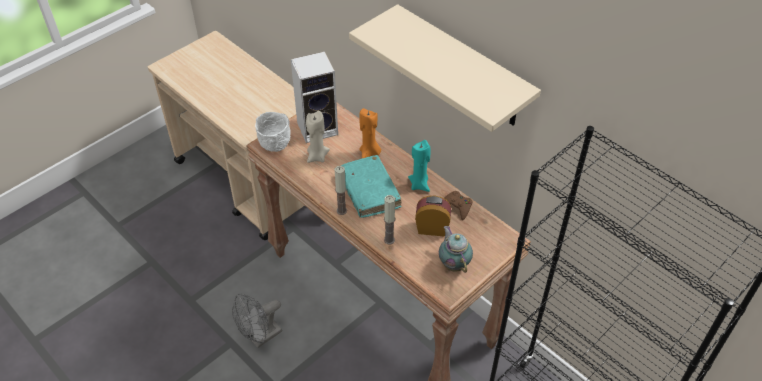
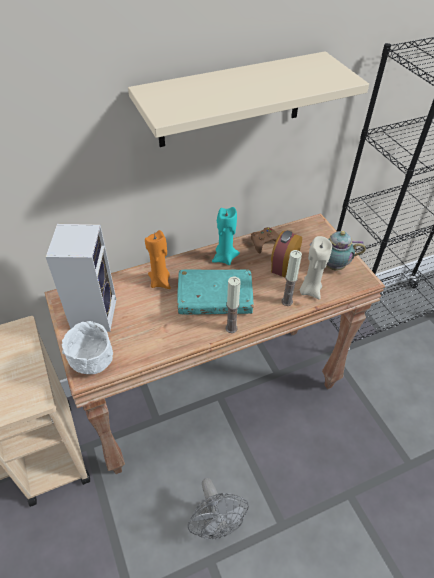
camera: 70 degrees left, 0 degrees up
beige candle [306,111,330,163] -> beige candle moved to [300,236,332,300]

